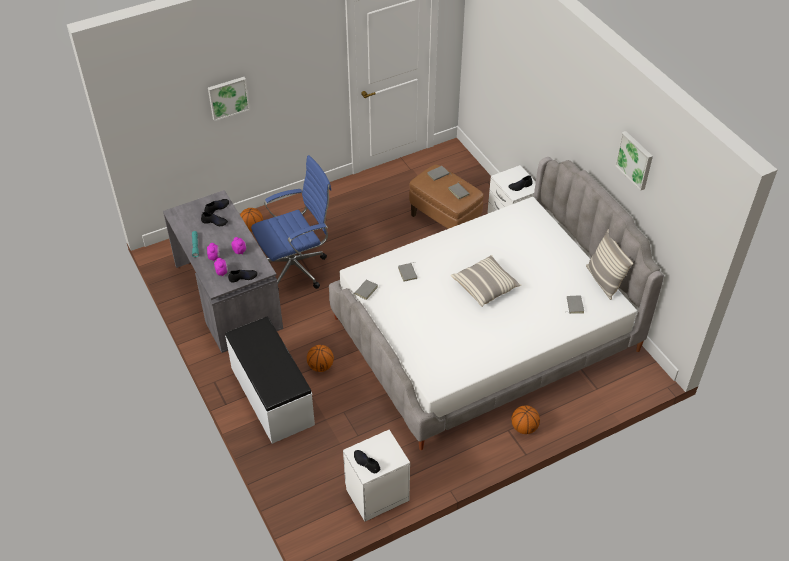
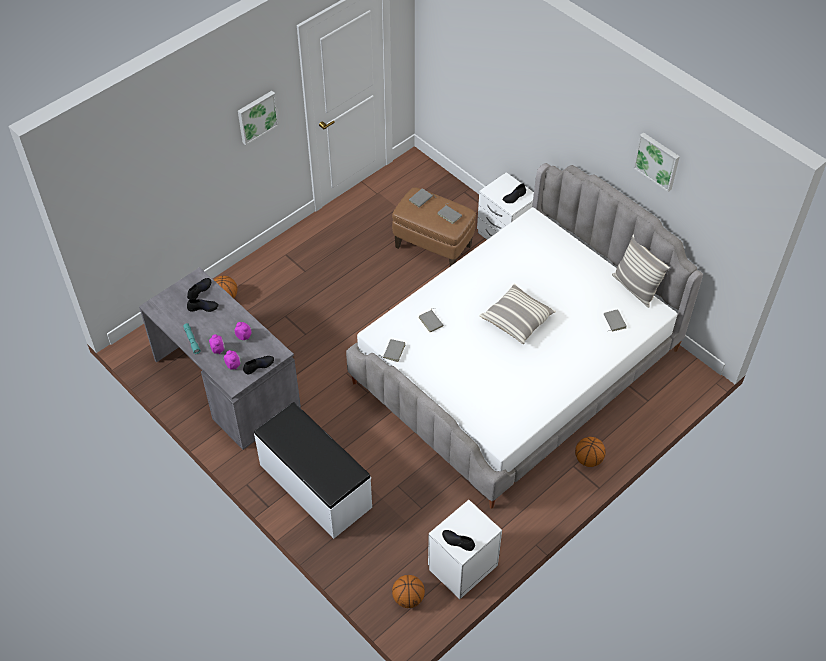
camera: 15 degrees left, 5 degrees up
picture [208,77,250,121] -> picture moved to [238,91,279,145]
blue office chair [251,155,331,290] -> none
basketball [307,345,334,372] -> basketball moved to [392,575,425,608]

